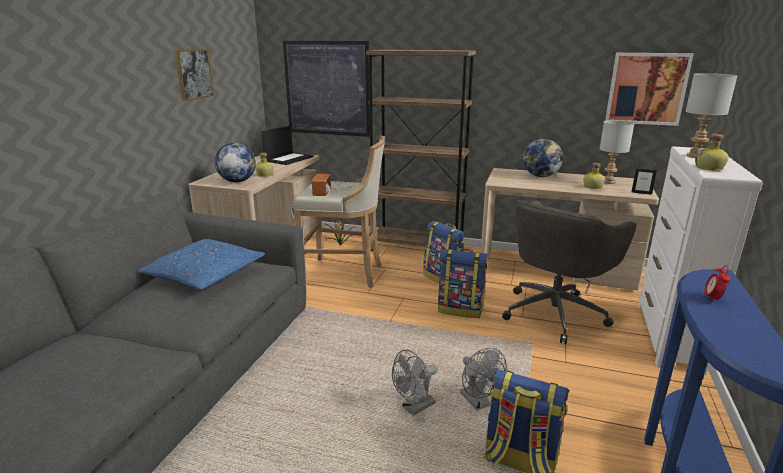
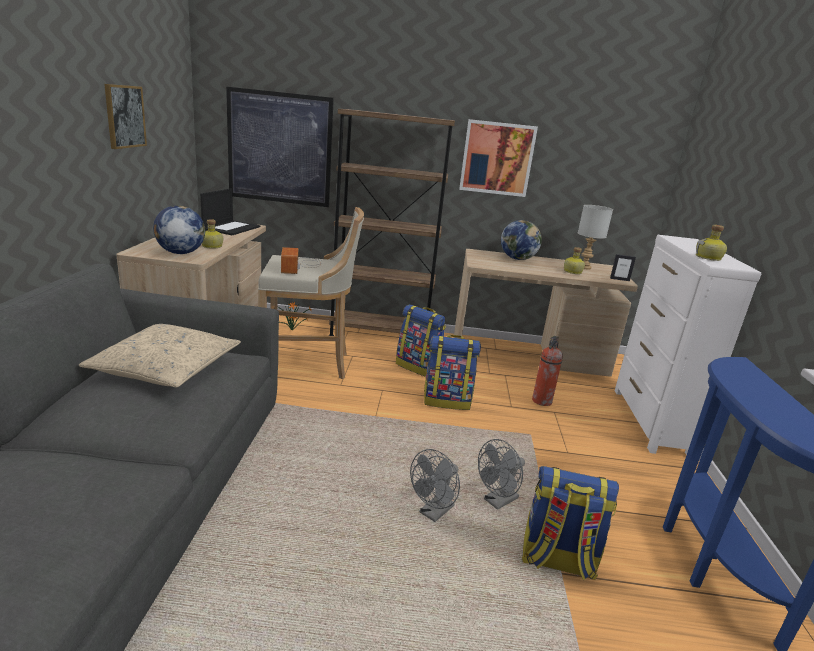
camera: 15 degrees left, 0 degrees up
blue pillow [138,239,265,290] -> beige pillow [79,324,241,387]
grey fan [460,348,507,410] -> grey fan turned 90 degrees clockwise [478,439,525,510]
grey office chair [502,200,636,344] -> fire extinguisher [532,336,563,406]
picture [605,53,694,126] -> picture moved to [459,119,538,197]
grey table lamp [686,73,738,158] -> none
alarm clock [704,265,731,302] -> none

